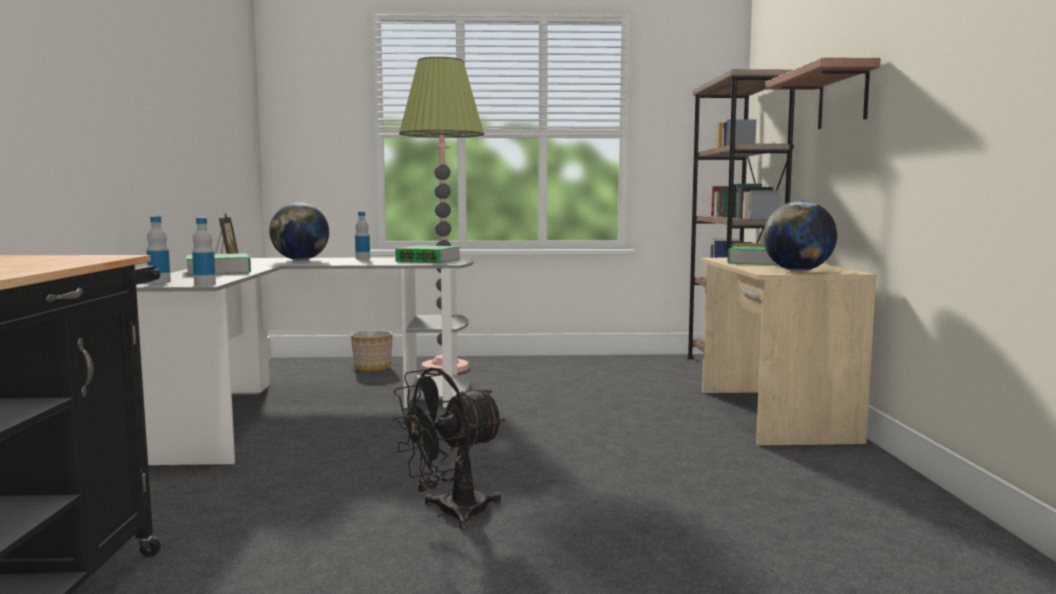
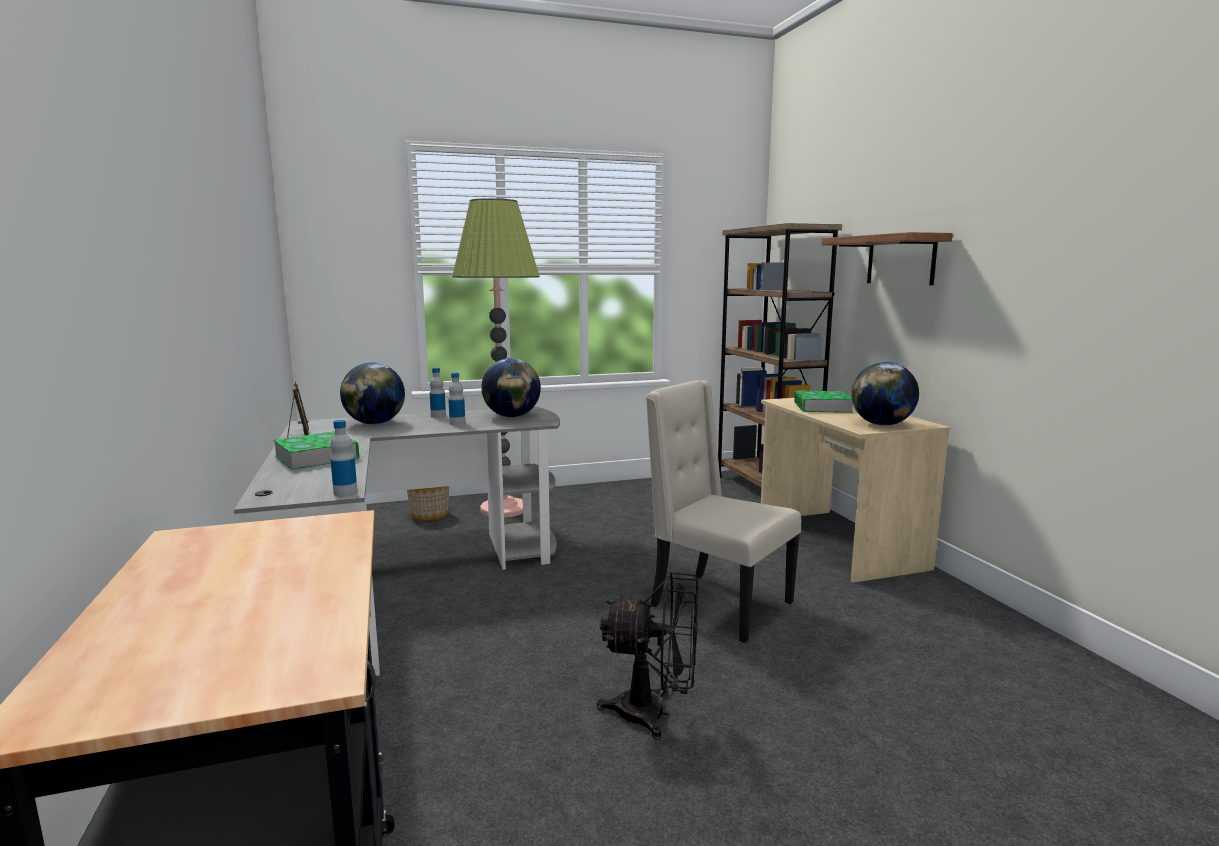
camera: 15 degrees left, 5 degrees up
bottle [147,216,171,284] -> bottle moved to [448,372,465,425]
black fan [391,367,505,530] -> black fan turned 120 degrees counterclockwise [597,571,699,740]
book [395,245,460,263] -> globe [481,358,541,417]
none -> beige chair [646,380,801,643]

